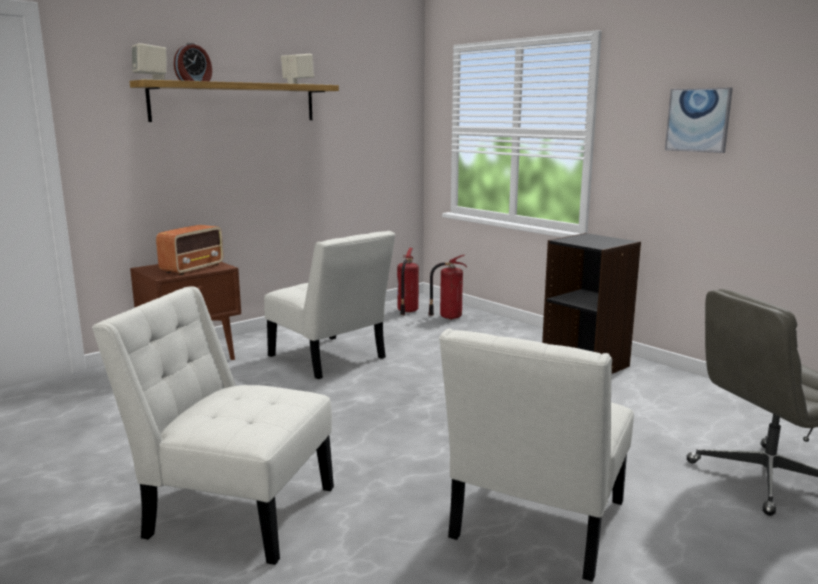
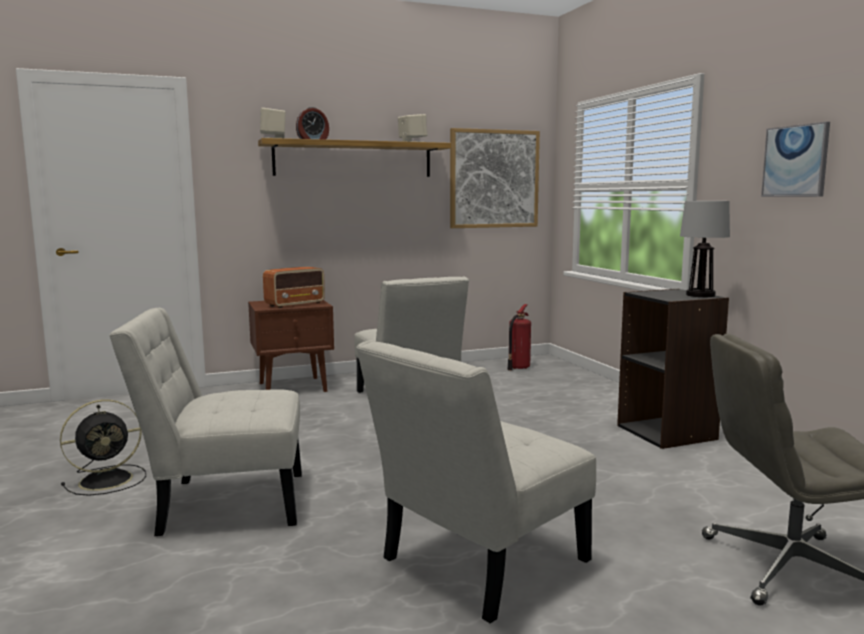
camera: 20 degrees right, 5 degrees down
white chair [92,287,334,565] -> white chair turned 45 degrees counterclockwise [109,308,302,536]
fire extinguisher [429,255,467,320] -> none
none -> black fan [60,400,146,496]
none -> picture [450,128,540,228]
none -> table lamp [680,201,730,297]

